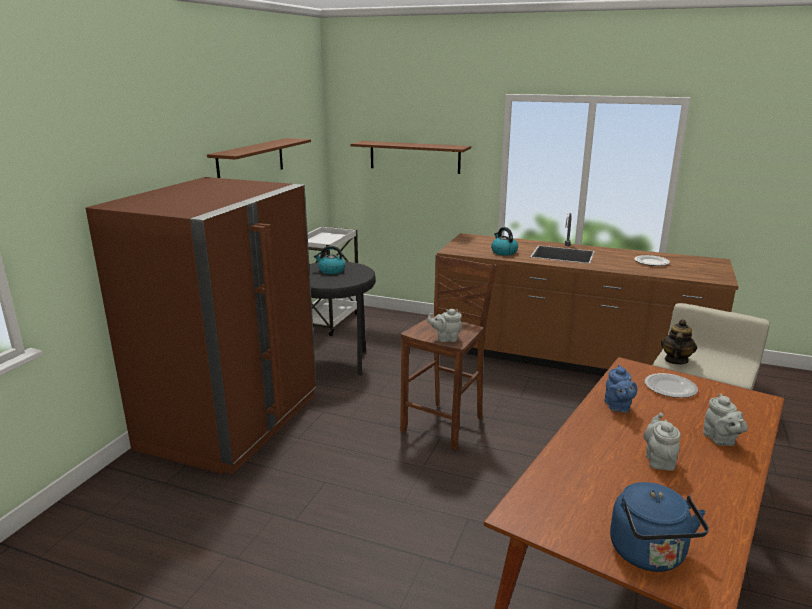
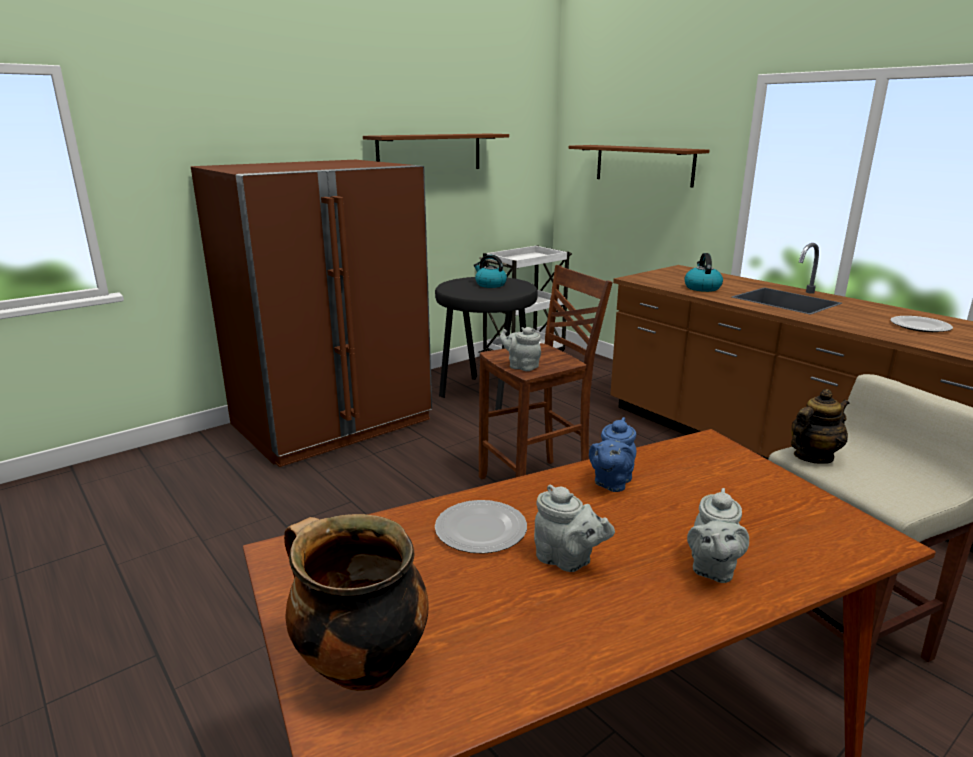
camera: 30 degrees right, 0 degrees up
blue kettle [610,482,709,572] -> cooking pot [284,514,429,691]
grey teapot [643,413,681,471] -> grey teapot turned 90 degrees clockwise [534,485,615,572]
plate [645,373,698,398] -> plate moved to [435,500,527,554]

